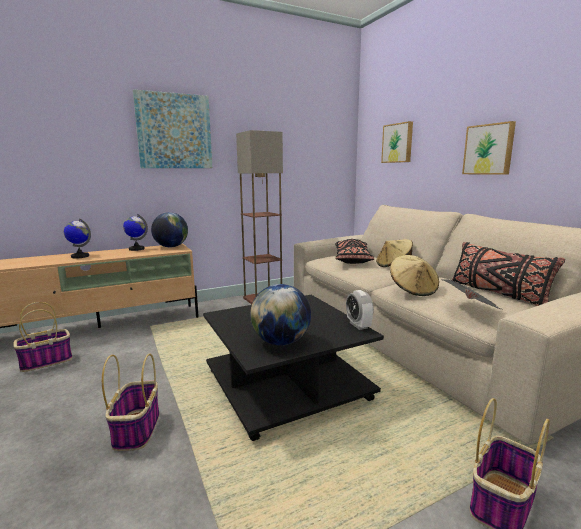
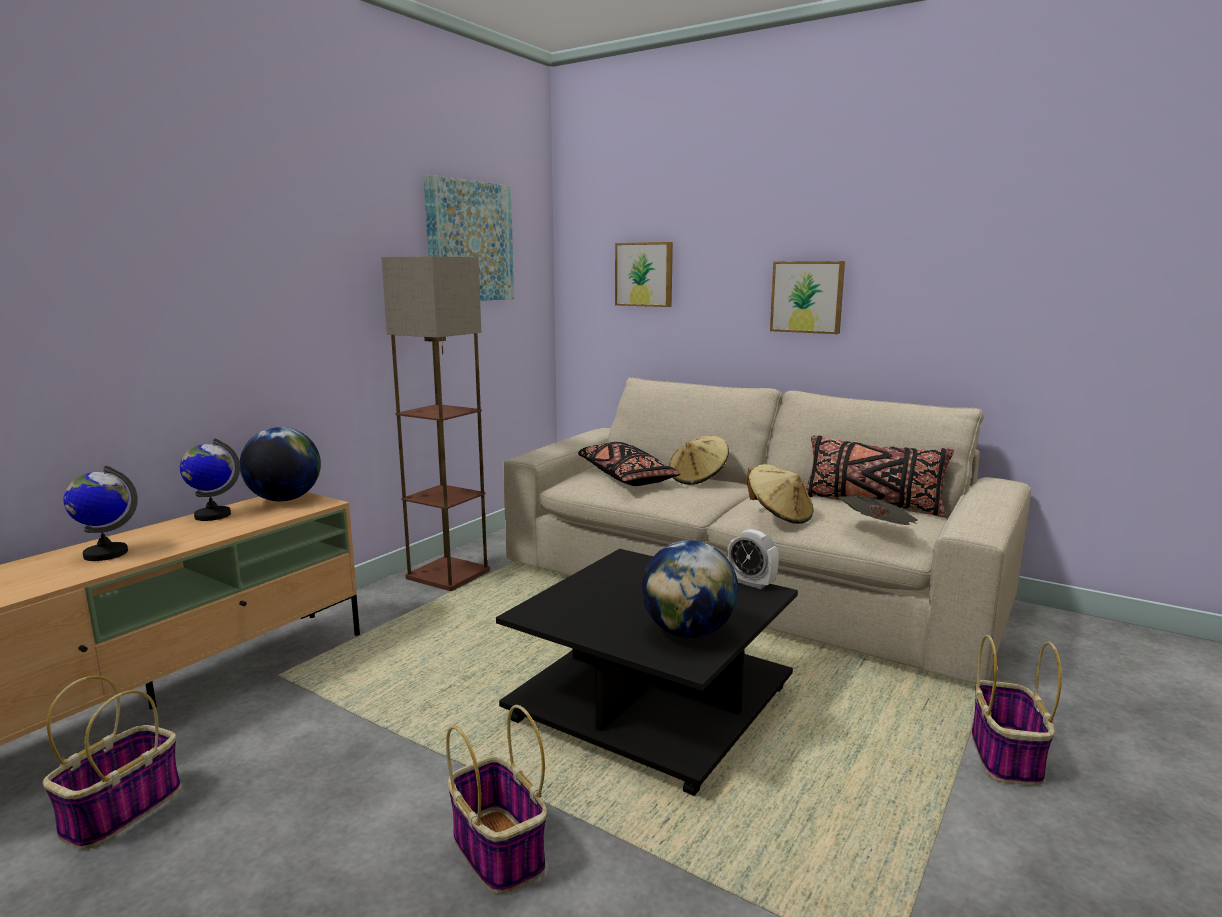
camera: 30 degrees left, 0 degrees up
picture [133,89,212,168] -> picture moved to [424,175,514,301]

